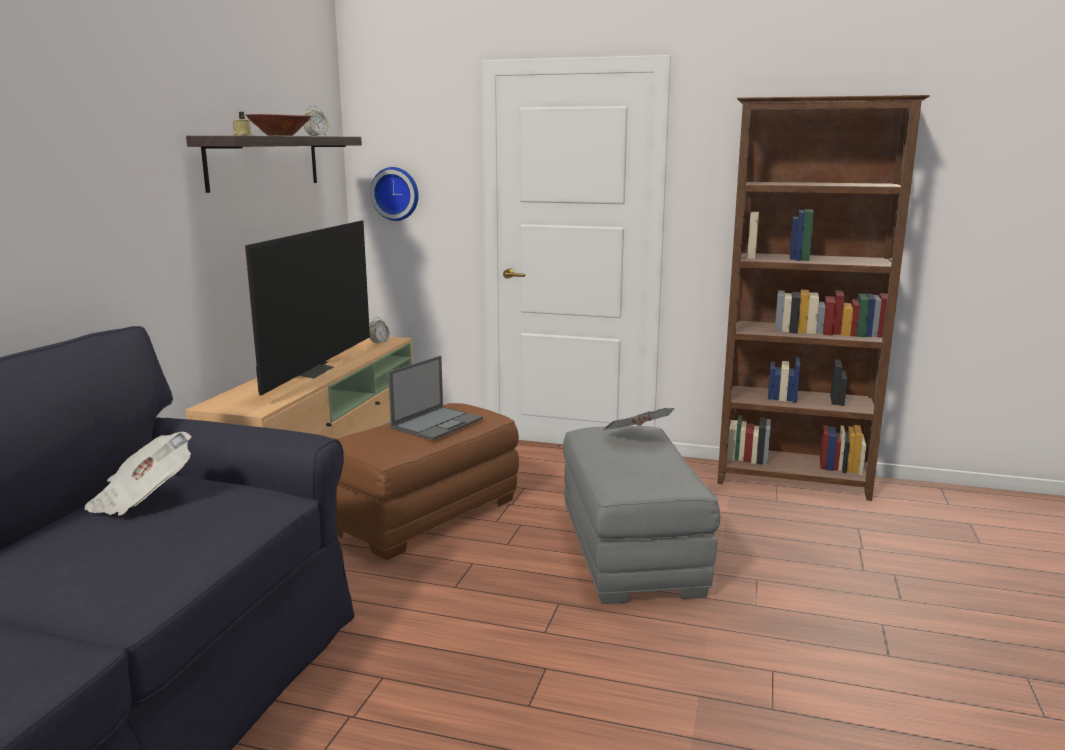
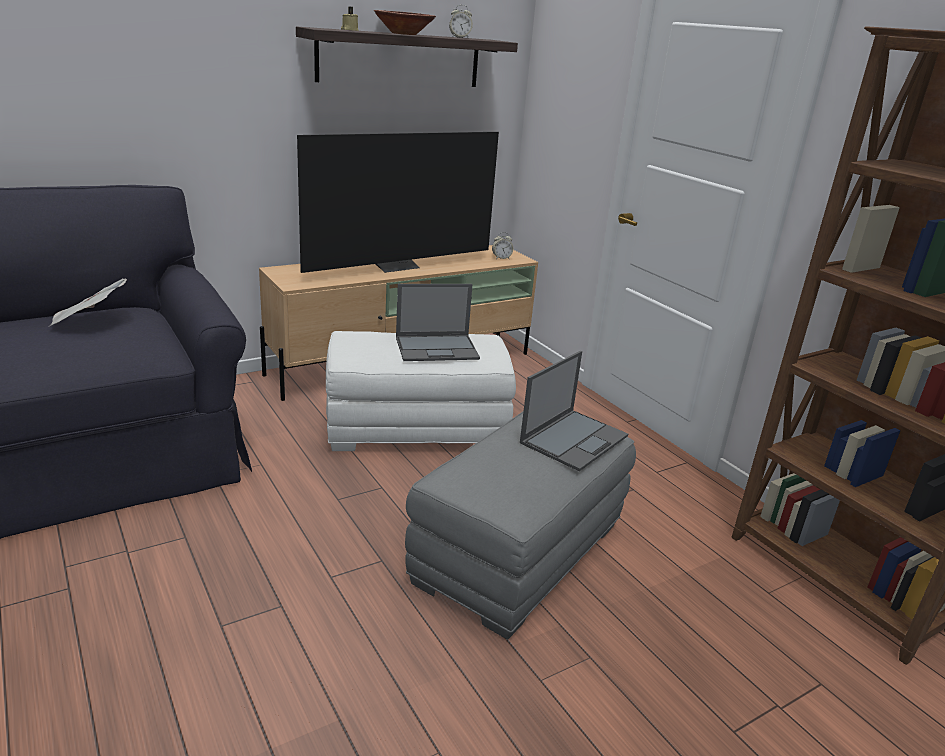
camera: 40 degrees right, 10 degrees up
brown ottoman [337,403,519,560] -> white ottoman [326,331,516,451]
wall clock [370,167,419,221] -> none
newspaper [603,408,674,430] -> laptop [520,351,628,471]

